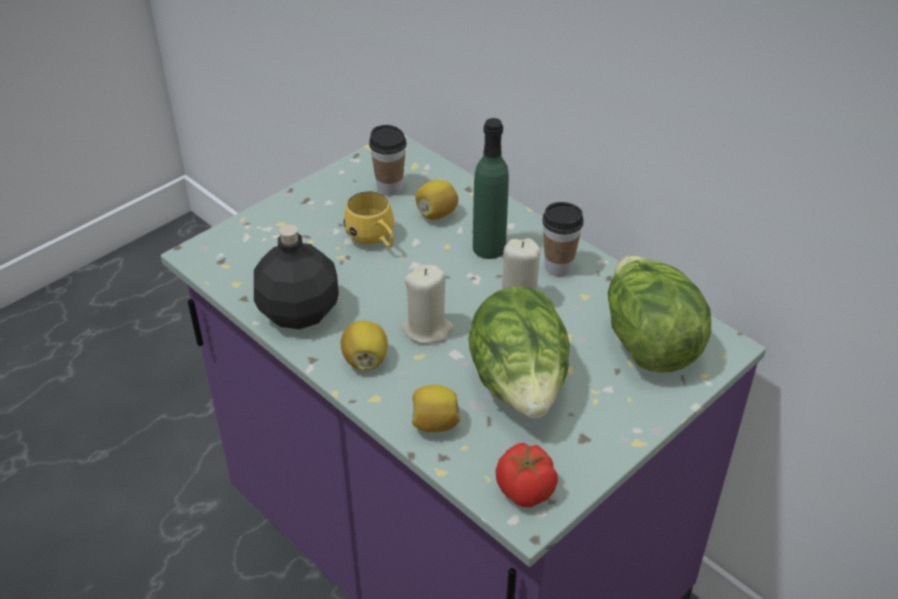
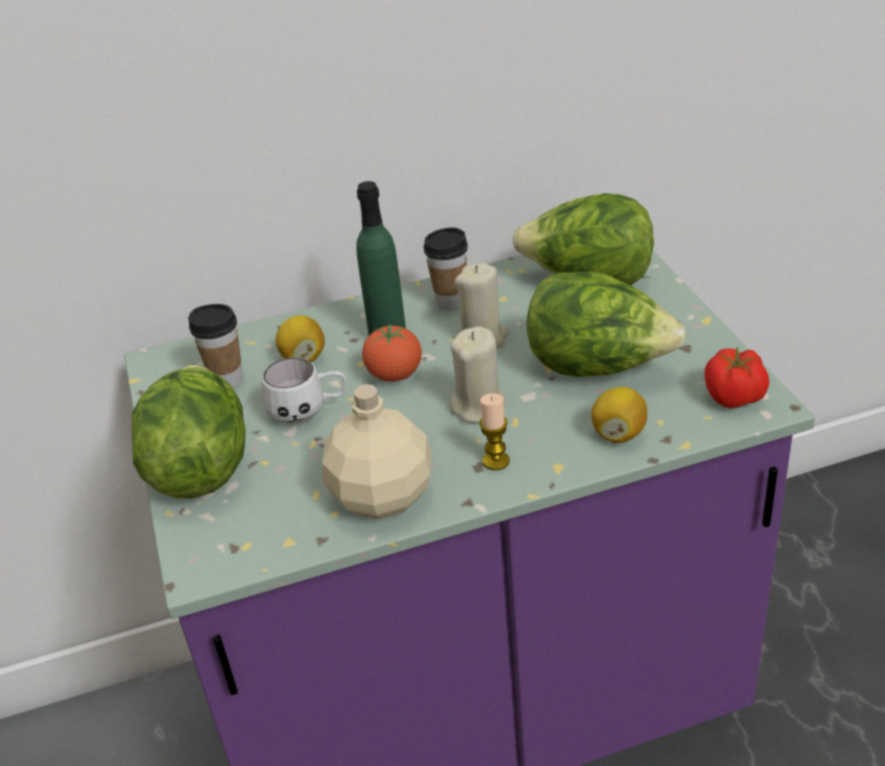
camera: 60 degrees left, 5 degrees down
black bottle [254,224,339,329] -> beige bottle [322,384,431,519]
lemon [341,320,388,370] -> candle [479,393,510,470]
yellow mug [343,191,394,248] -> white mug [261,358,346,424]
none -> lettuce [131,365,246,498]
none -> tomato [362,324,422,382]

